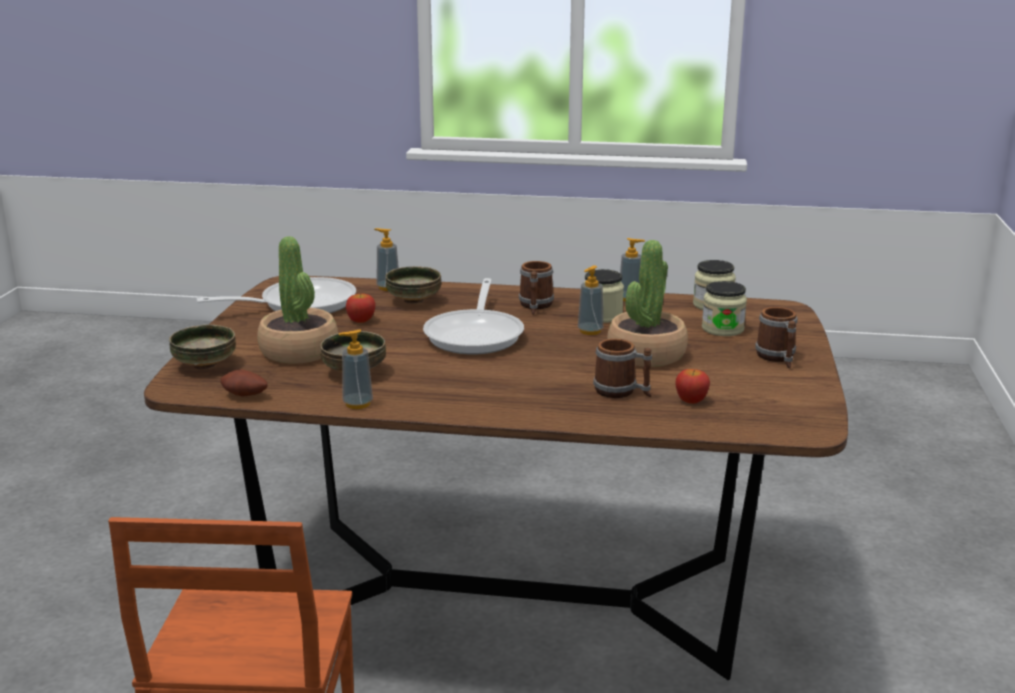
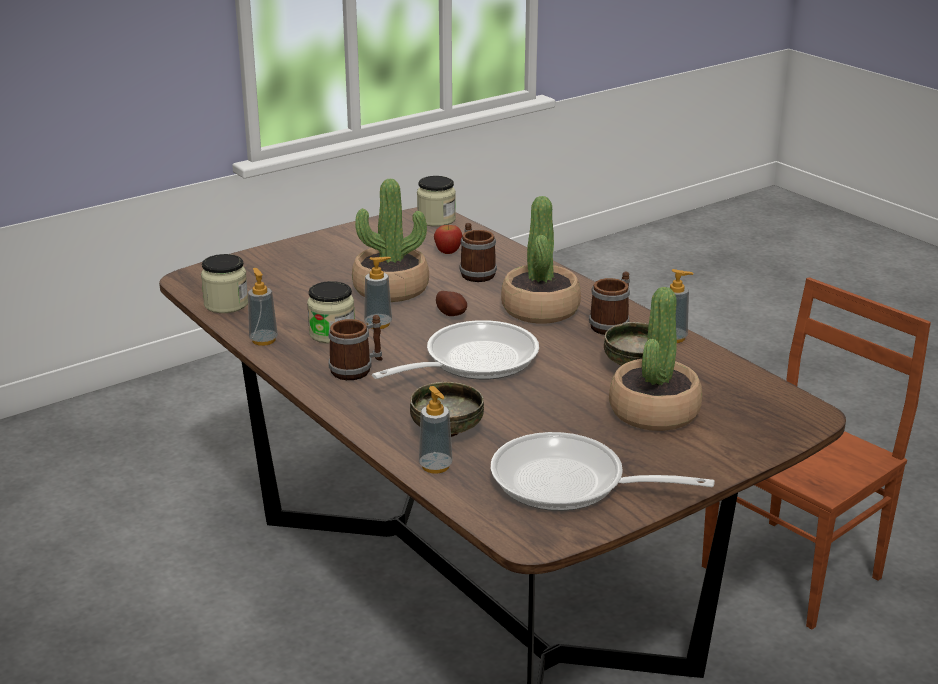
camera: 135 degrees left, 5 degrees up
bowl [169,324,236,369] -> none
potato [220,370,267,397] -> potato moved to [436,291,467,316]
apple [346,293,375,323] -> none
jar [702,281,747,336] -> jar moved to [417,176,456,227]
mug [755,307,798,369] -> mug moved to [589,271,630,335]
none -> potted plant [501,196,581,324]

